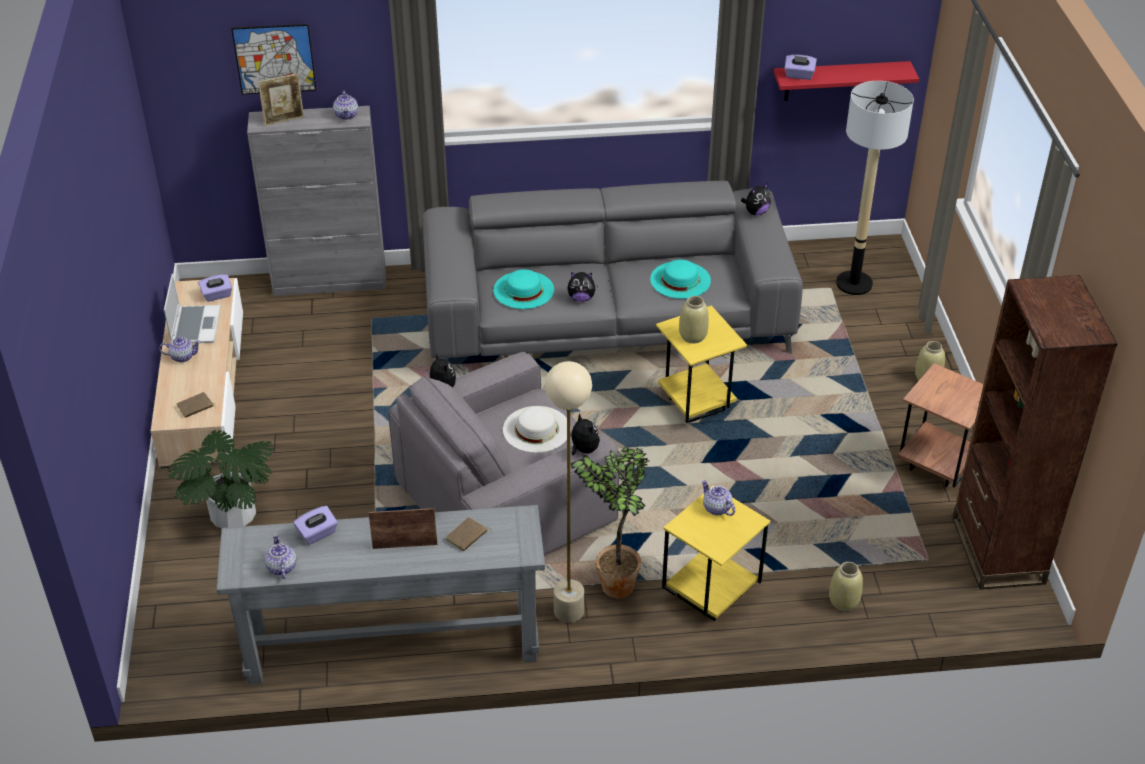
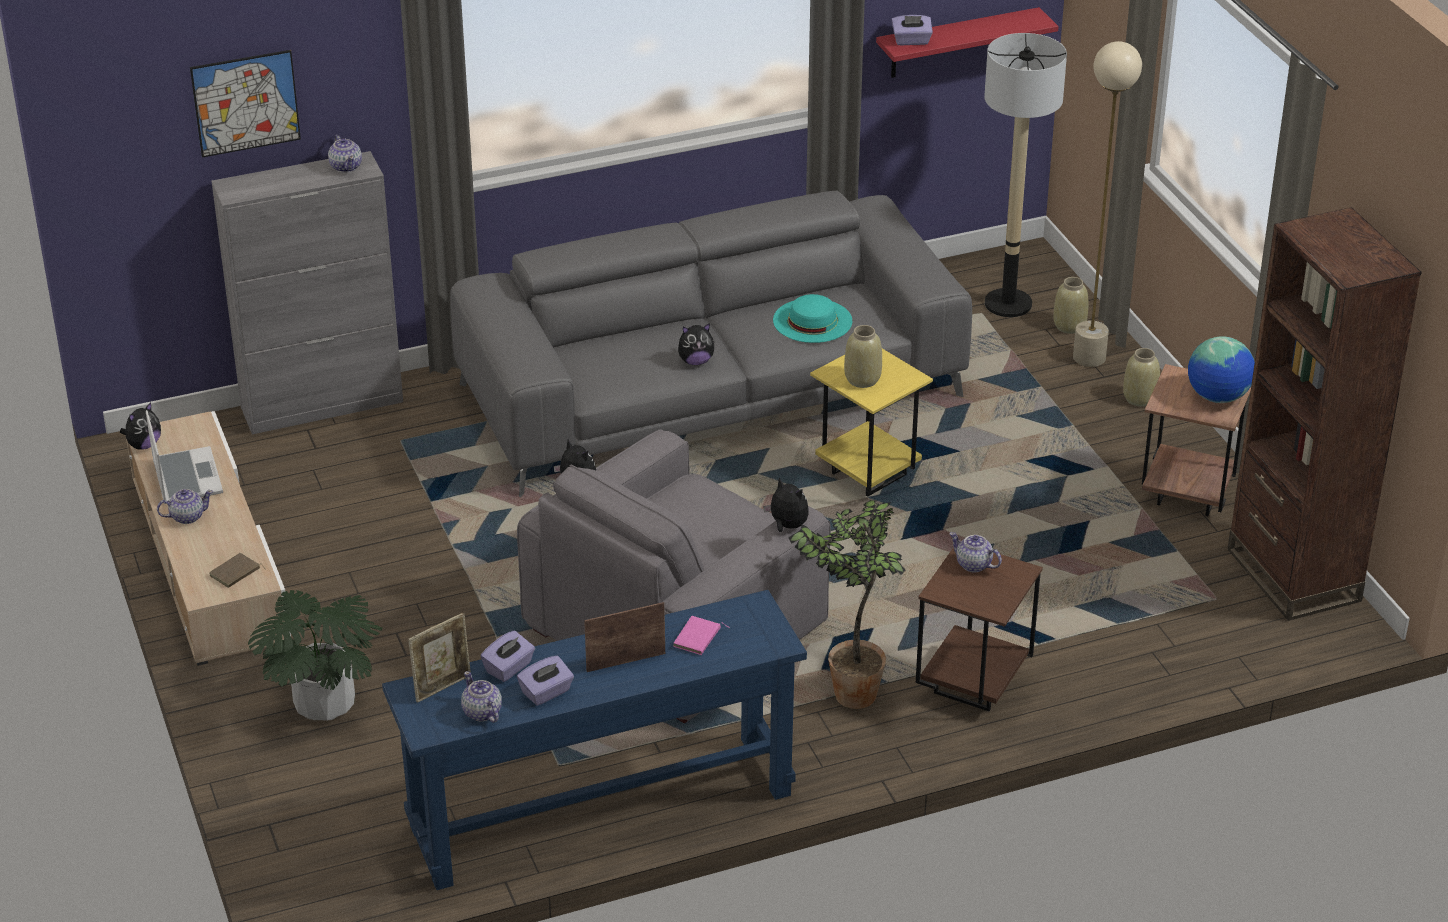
camera: 15 degrees left, 5 degrees down
purple tissue box [198,274,232,302] -> purple tissue box moved to [517,656,574,706]
grey console table [216,505,545,685] -> blue console table [382,590,807,890]
picture frame [258,73,304,126] -> picture frame moved to [408,613,471,703]
brown book [445,517,493,552] -> pink book [673,616,730,655]
turquoise hat [493,269,554,309] -> none
white hat [503,406,571,453] -> none
beige floor lamp [545,361,592,623] -> beige floor lamp moved to [1073,41,1142,367]
yellow side table [662,486,770,621] -> brown side table [916,547,1043,711]
plush toy [741,183,771,215] -> plush toy moved to [120,402,161,450]
beige vase [829,562,863,611] -> beige vase moved to [1053,277,1088,334]
none -> globe [1188,336,1255,403]

